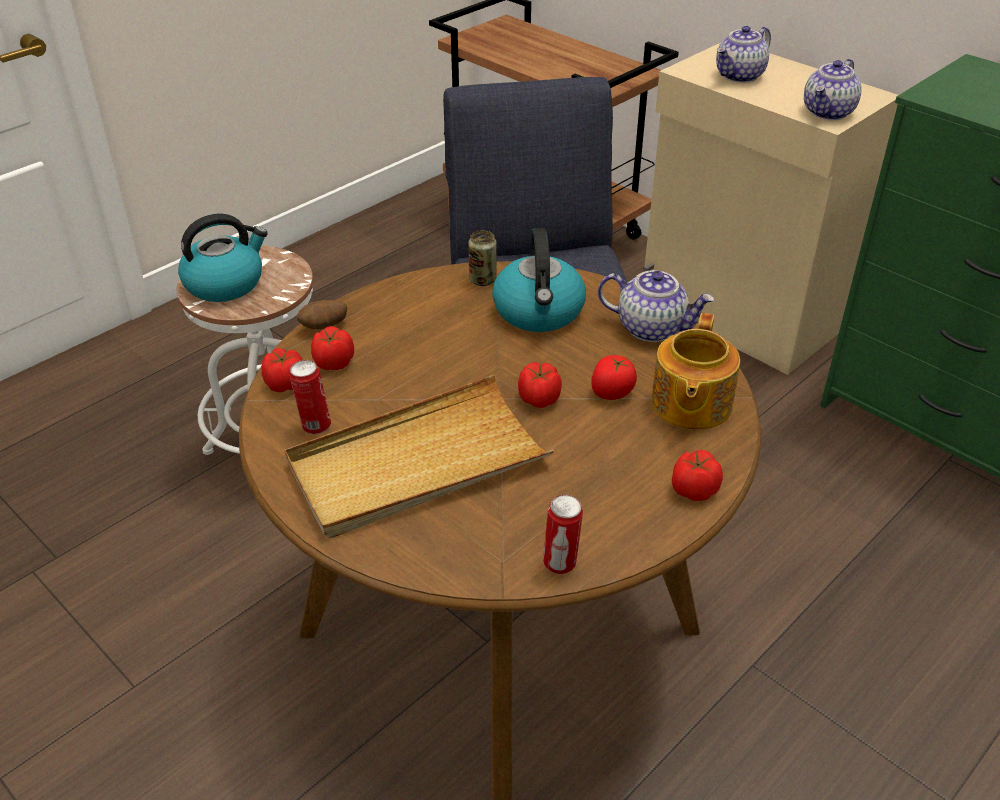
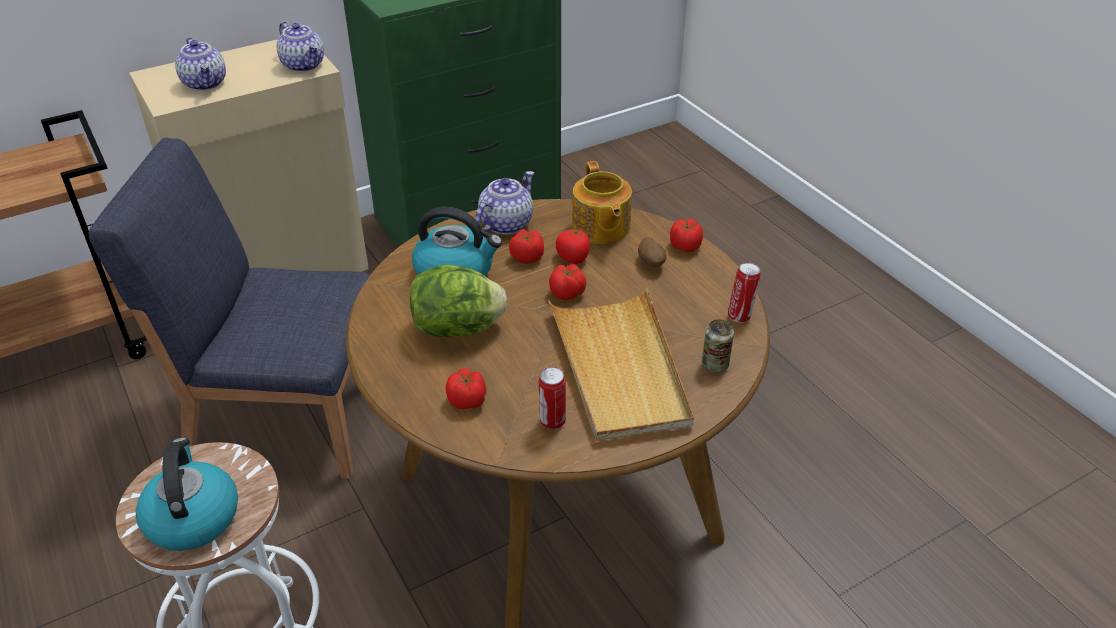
camera: 75 degrees left, 0 degrees up
tomato [262,348,302,392] -> tomato moved to [509,229,544,264]
potato [296,300,347,330] -> potato moved to [638,237,666,267]
can [468,230,497,286] -> can moved to [702,319,734,373]
teapot [651,313,740,430] -> teapot turned 45 degrees clockwise [572,161,632,244]
none -> lettuce [410,265,507,337]

